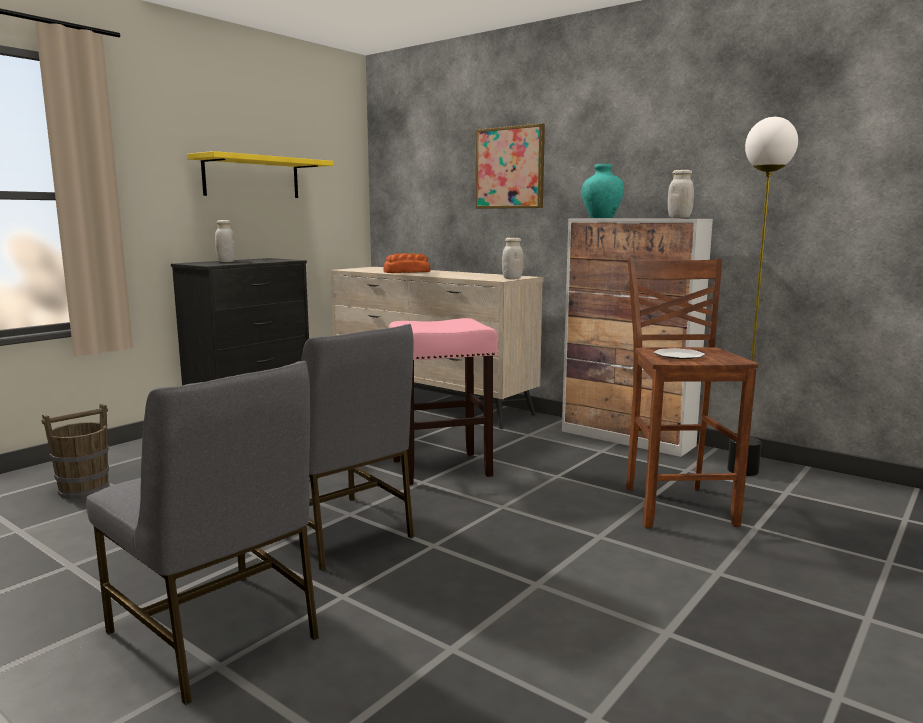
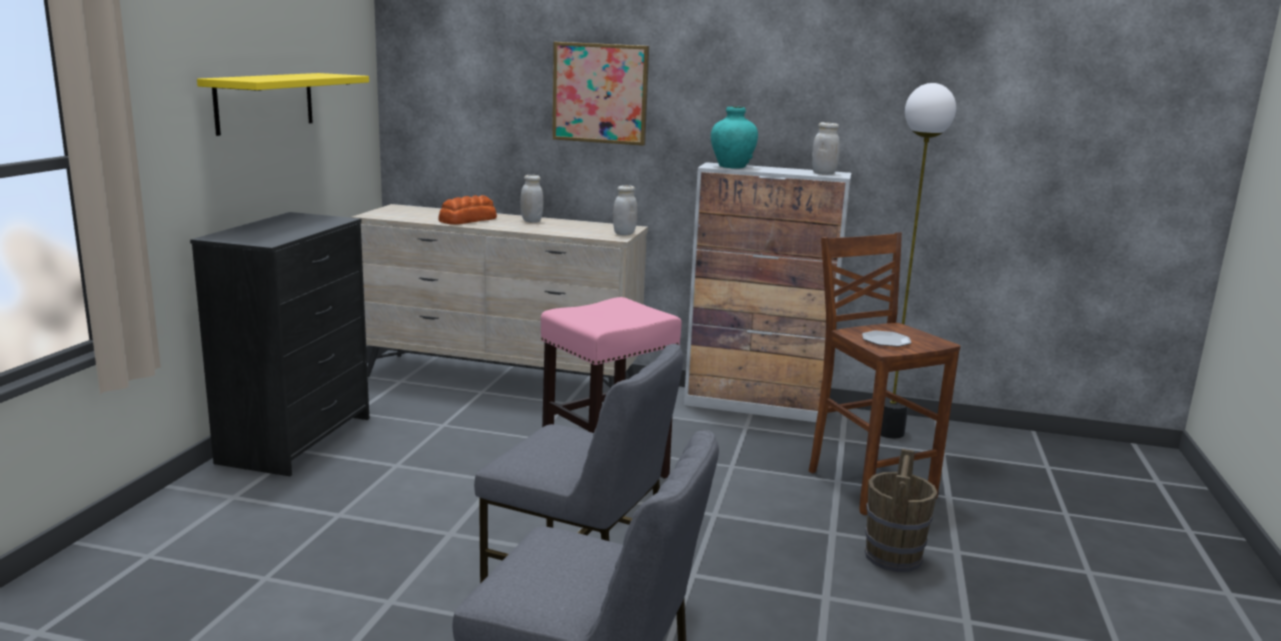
camera: 25 degrees left, 5 degrees up
brown bucket [42,404,109,499] -> brown bucket moved to [865,449,937,572]
white jar [215,220,235,262] -> white jar moved to [520,175,543,223]

